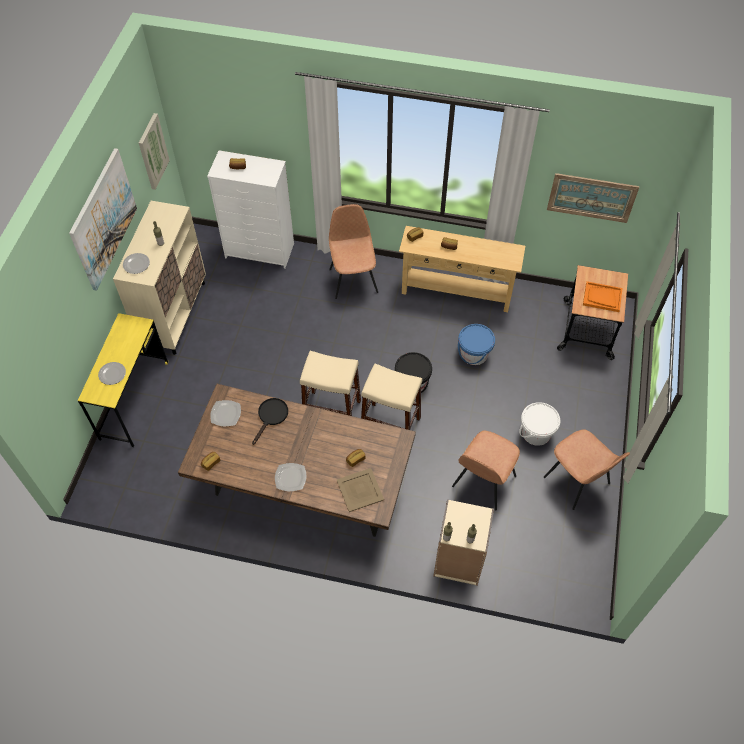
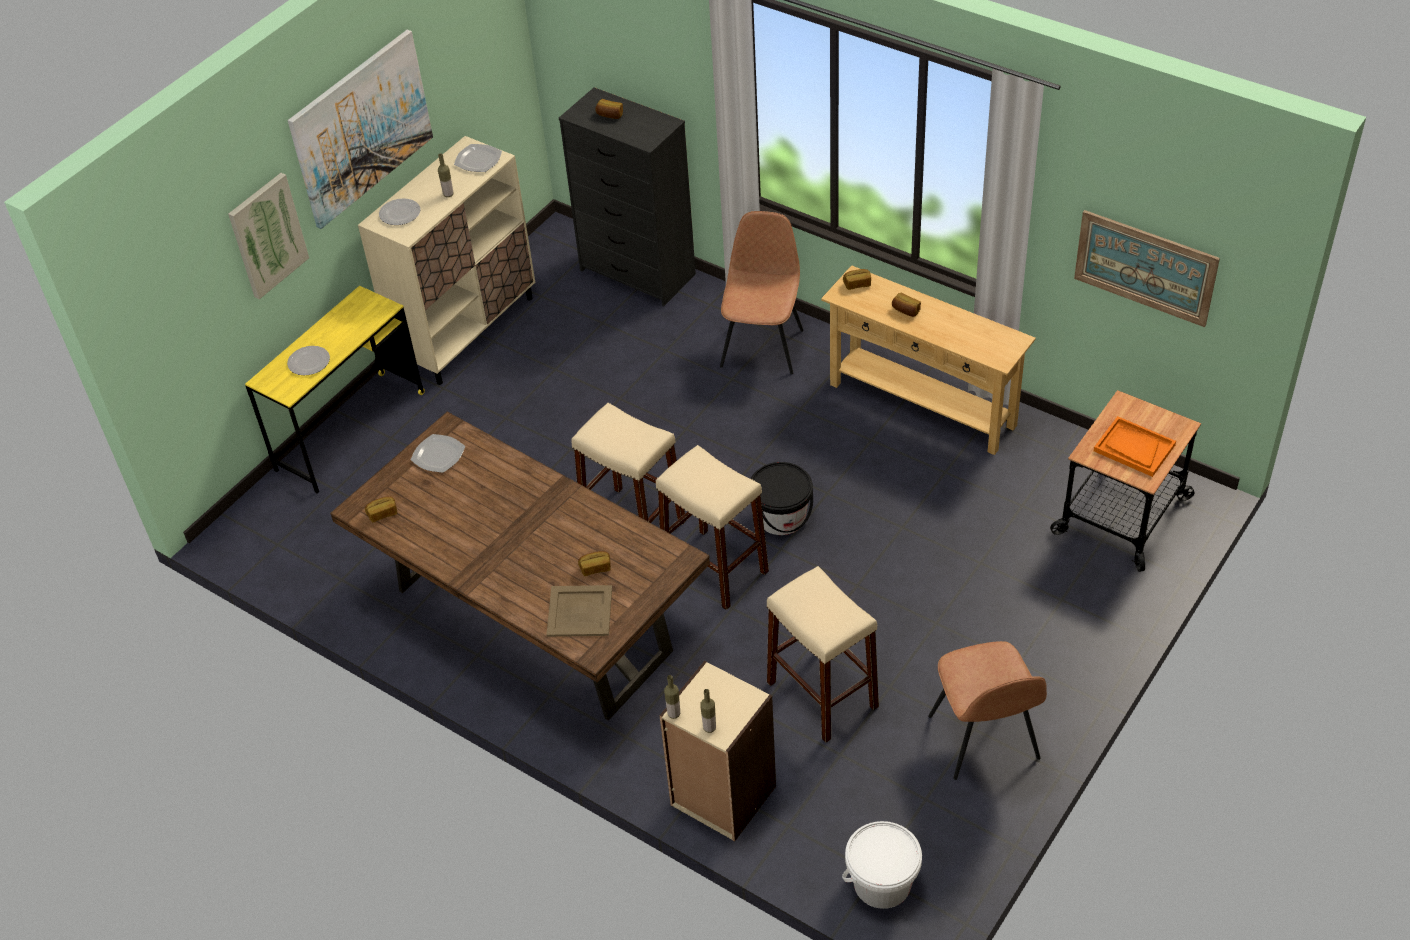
camera: 25 degrees right, 10 degrees down
picture [139,113,170,190] -> picture moved to [228,173,309,299]
white dresser [207,150,294,269] -> black dresser [559,87,696,306]
black frying pan [252,398,288,445] -> none
plate [275,463,306,491] -> plate moved to [454,144,502,172]
brown chair [452,430,520,510] -> beige stool [767,566,879,743]
blue bucket [458,324,495,365] -> none
white bucket [519,402,560,446] -> white bucket moved to [842,821,922,909]

